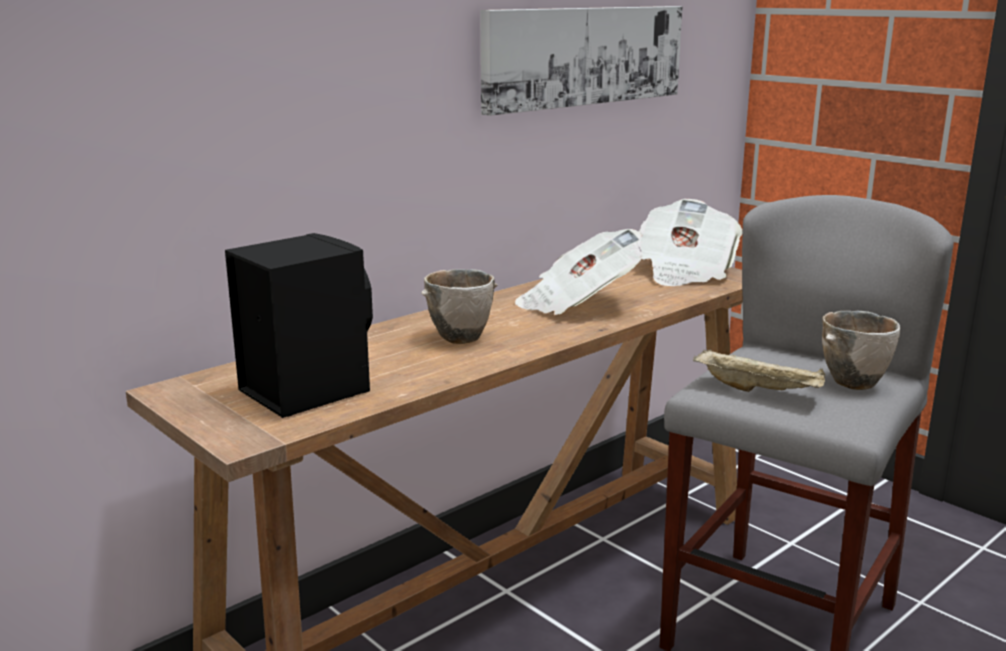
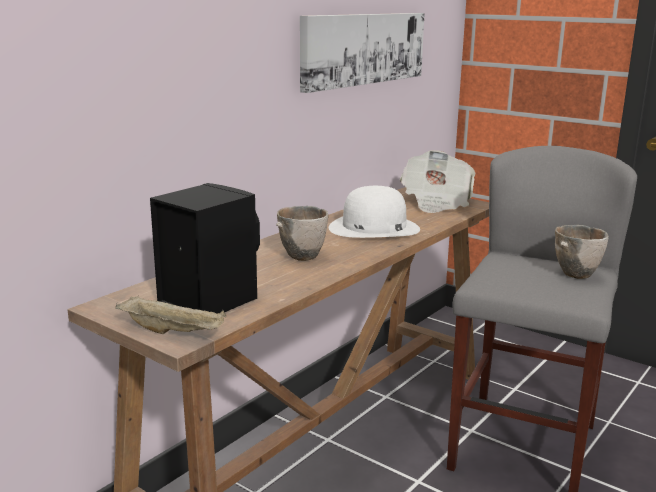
camera: 10 degrees left, 0 degrees up
newspaper [515,229,643,315] -> white hat [329,186,420,238]
beige tray [693,349,825,392] -> beige tray moved to [115,295,226,334]

